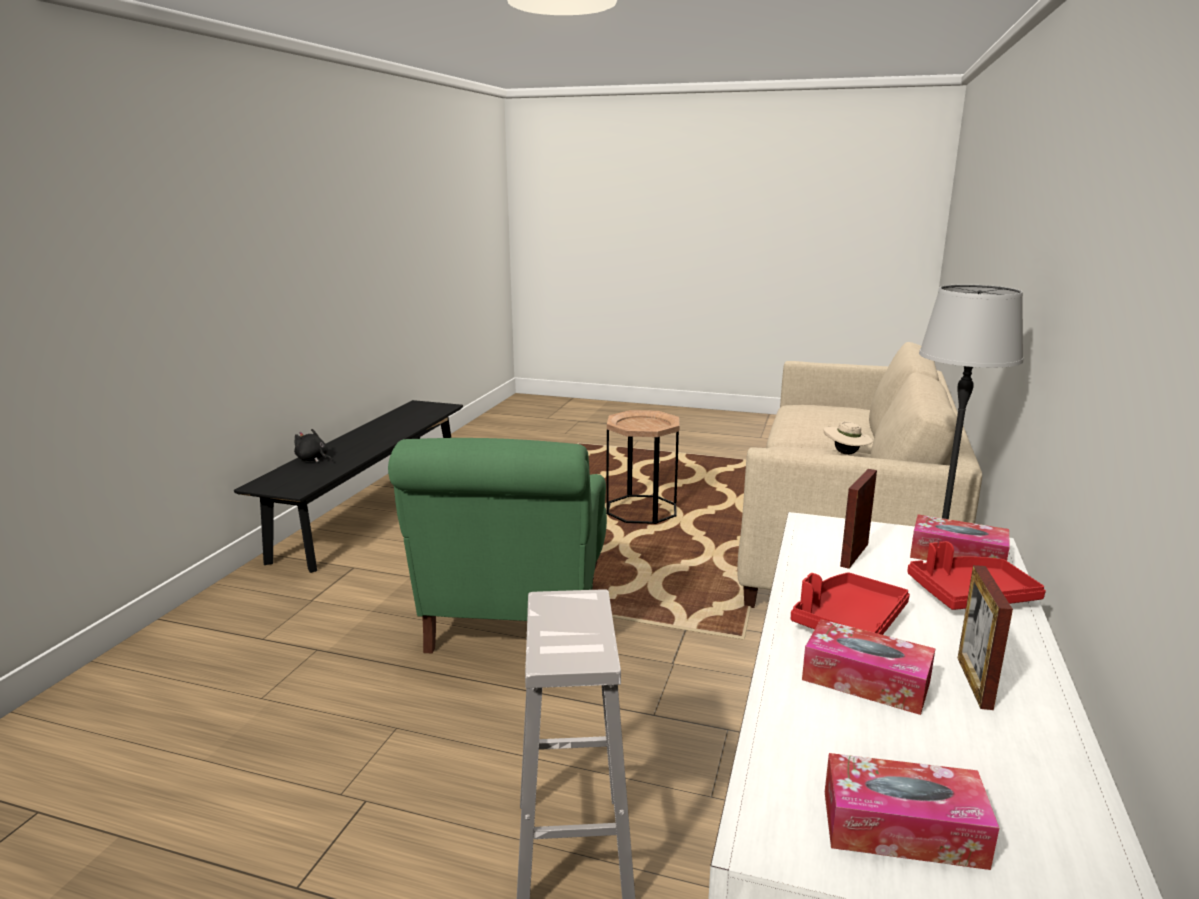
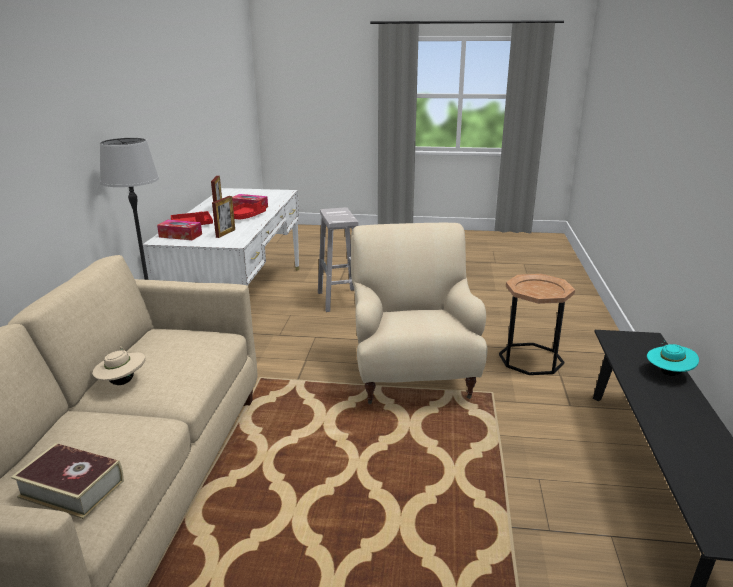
camera: 170 degrees right, 5 degrees up
black plush toy [294,429,332,462] -> turquoise hat [647,341,699,376]
green armchair [388,438,607,654] -> beige armchair [351,223,487,404]
brown side table [606,410,679,524] -> brown side table moved to [499,274,575,375]
tissue box [825,753,999,870] -> none
none -> book [11,443,124,519]

